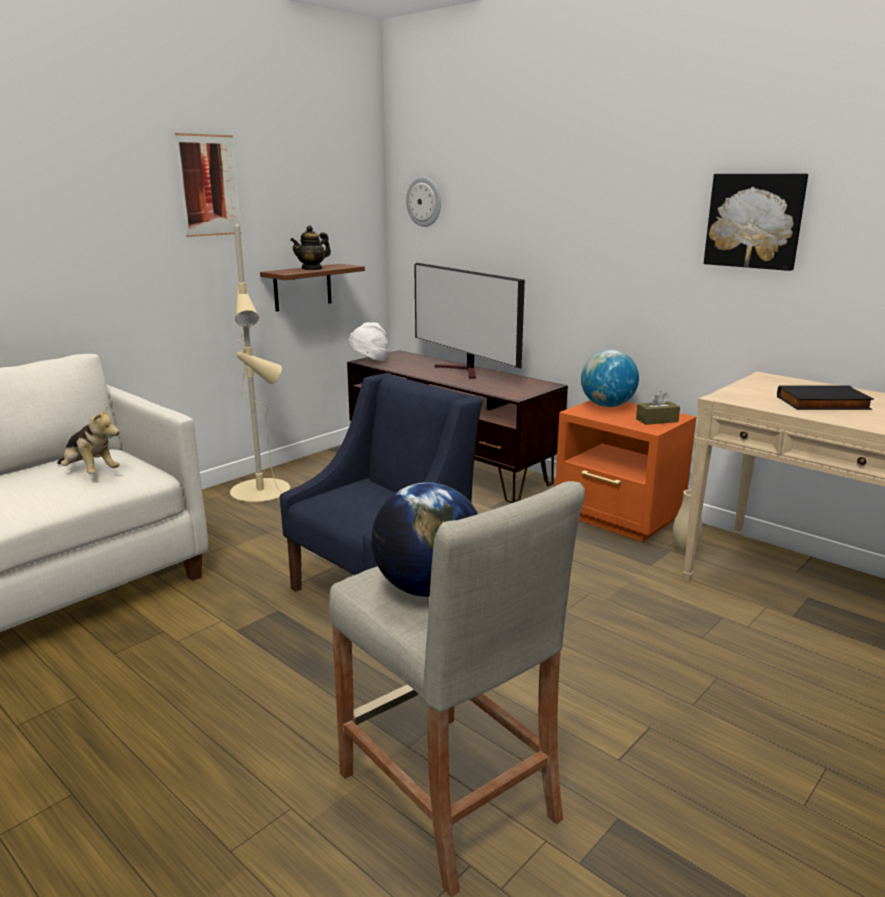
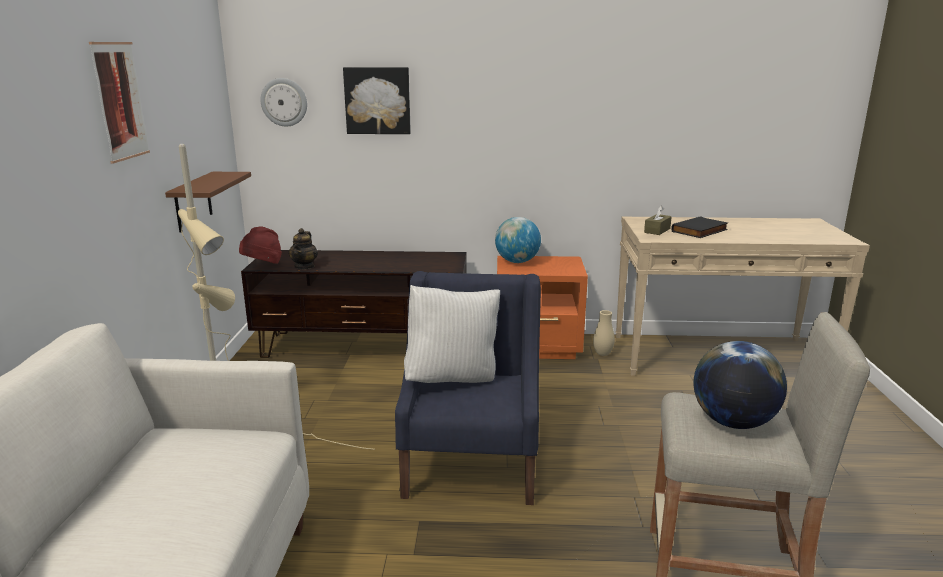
camera: 40 degrees left, 0 degrees up
plush toy [57,406,120,474] -> none
teapot [290,226,331,270] -> teapot moved to [288,228,318,270]
white hat [348,322,389,361] -> red hat [239,226,282,264]
television [414,263,525,379] -> none
brown tissue box [636,390,680,425] -> brown tissue box moved to [644,206,672,235]
picture [704,174,808,271] -> picture moved to [343,67,411,134]
none -> white pillow [404,285,500,383]

